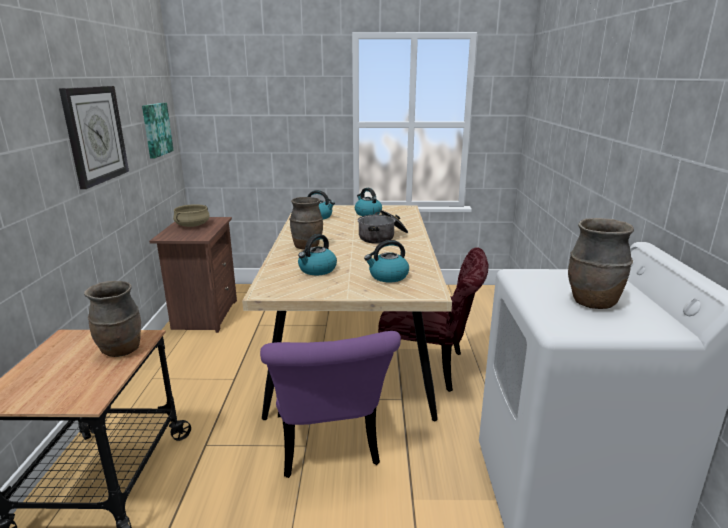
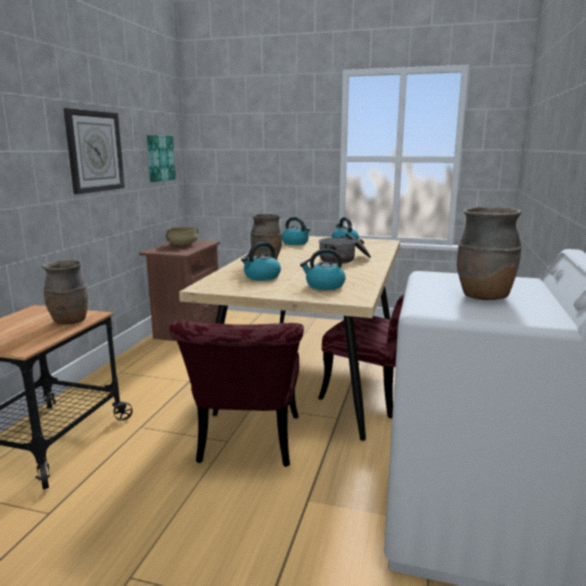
camera: 15 degrees right, 5 degrees down
purple chair [260,331,401,478] -> red chair [169,321,304,467]

